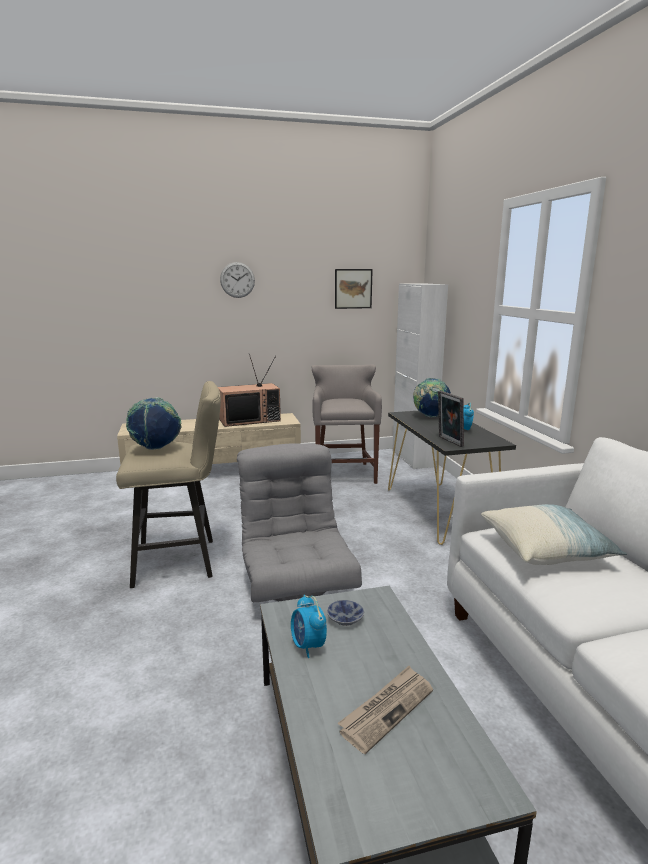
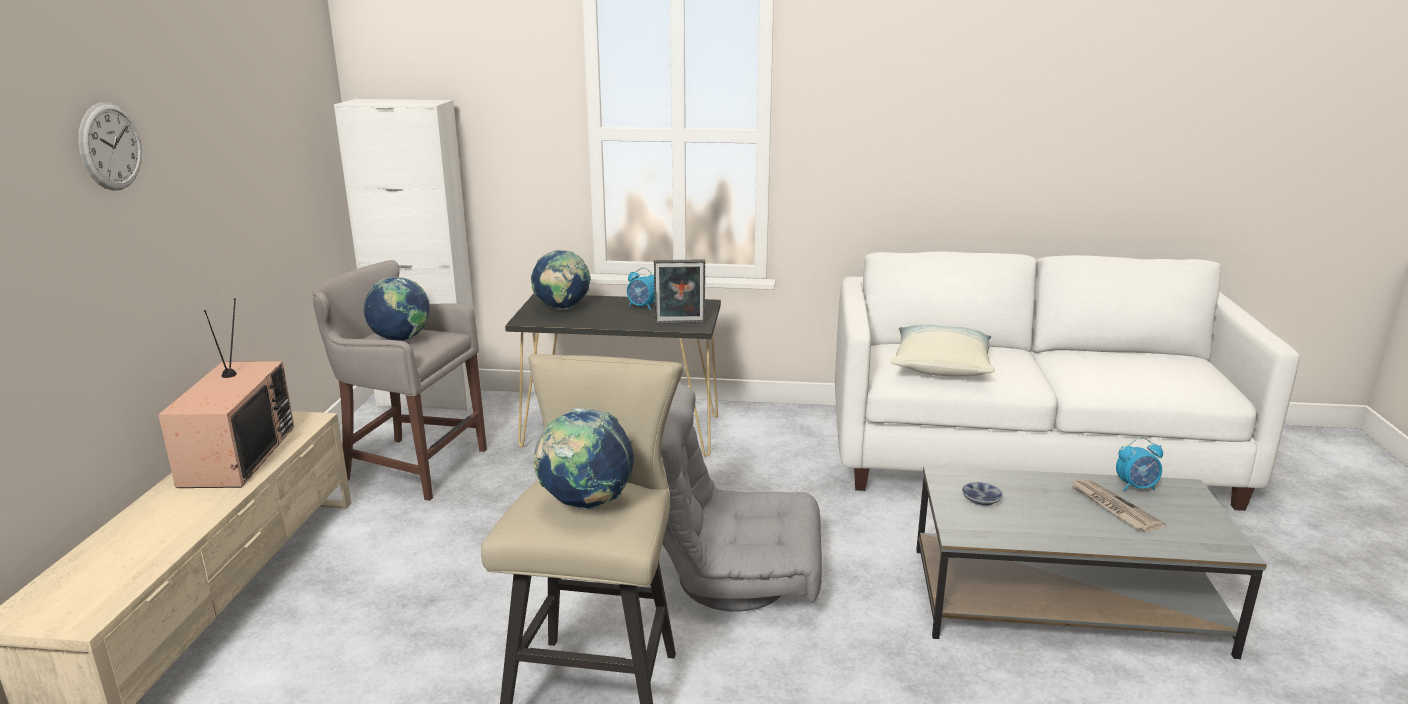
camera: 70 degrees left, 5 degrees up
alarm clock [291,595,327,658] -> alarm clock moved to [1116,438,1163,491]
picture [335,269,373,309] -> none
none -> globe [364,277,430,341]

